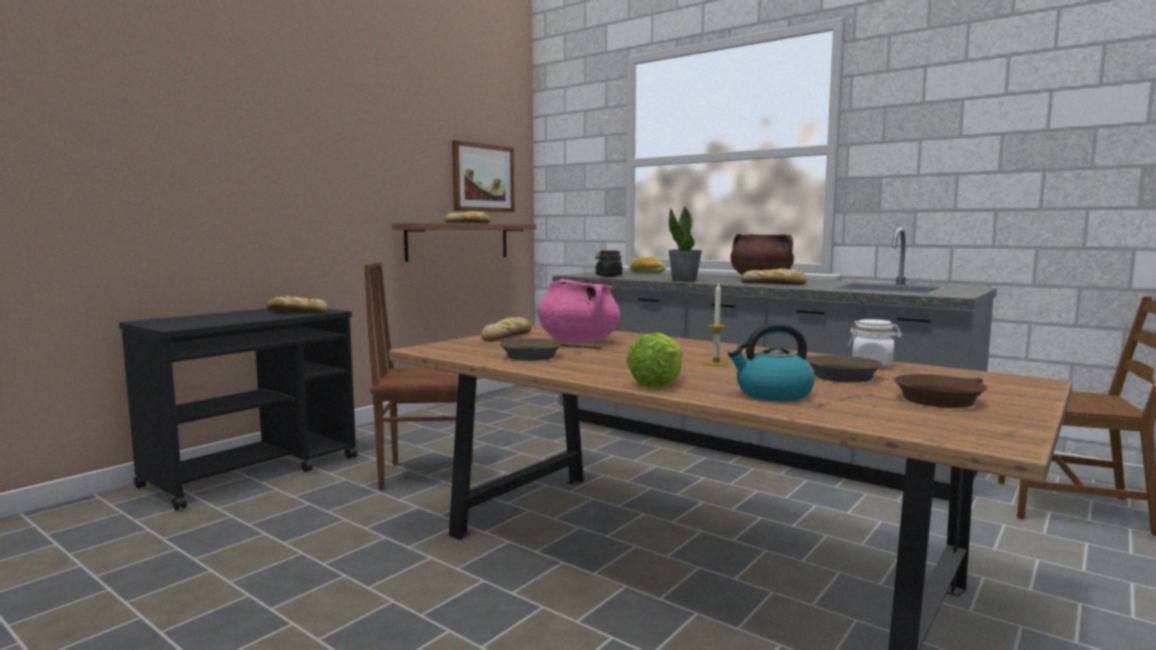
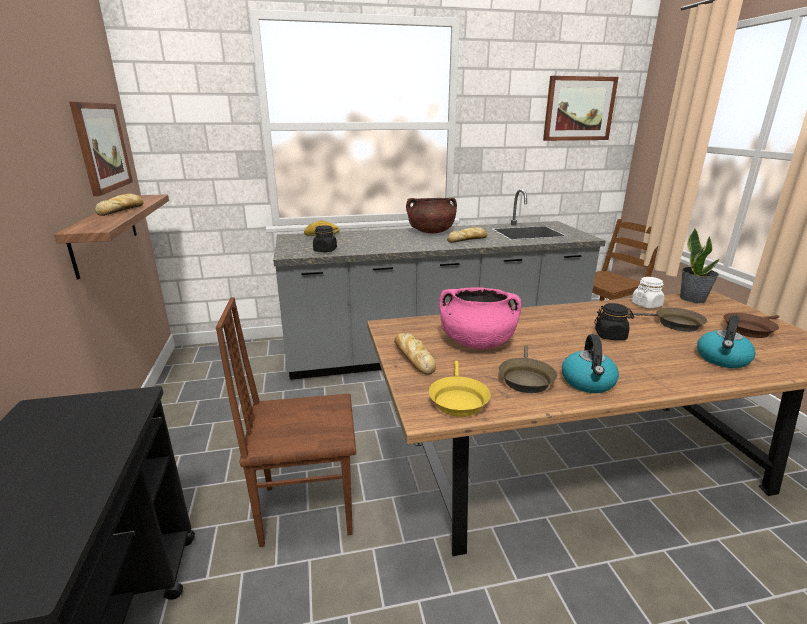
camera: 50 degrees left, 15 degrees up
bread [266,296,328,313] -> none
brown chair [364,262,473,490] -> brown chair turned 45 degrees clockwise [216,297,356,547]
lettuce [627,332,682,387] -> none
potted plant [668,207,702,282] -> potted plant moved to [680,228,720,303]
candle [703,282,729,366] -> black jar [594,303,634,340]
brown frying pan [894,374,987,408] -> brown frying pan turned 60 degrees clockwise [723,313,779,338]
none -> yellow frying pan [429,361,491,417]
none -> picture [543,76,619,141]
none -> kettle [562,334,619,393]

